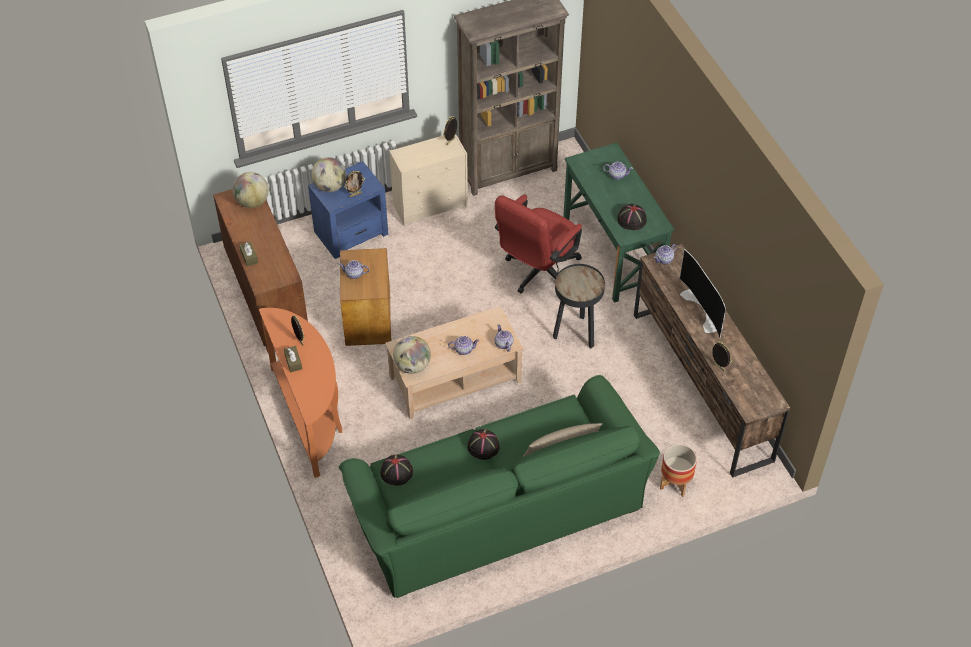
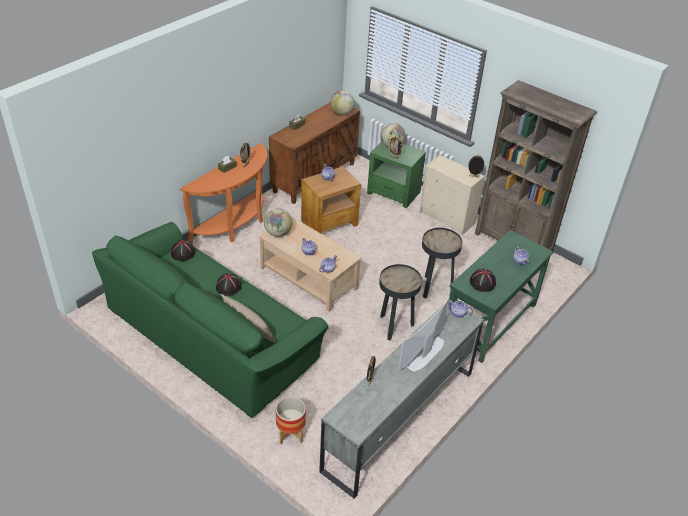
camera: 60 degrees right, 10 degrees down
blue side table [308,161,388,259] -> green side table [367,142,426,208]
red office chair [495,195,582,293] -> black side table [422,228,462,298]
brown tv stand [634,244,790,478] -> grey tv stand [319,300,484,499]

